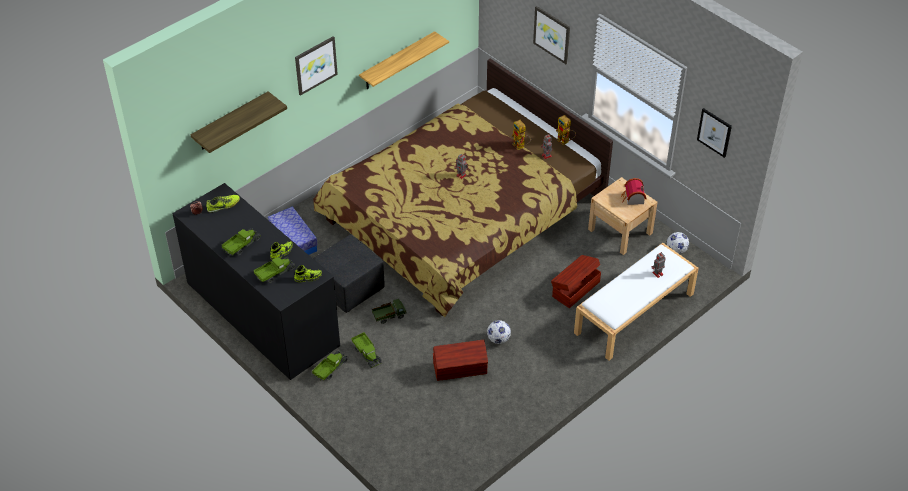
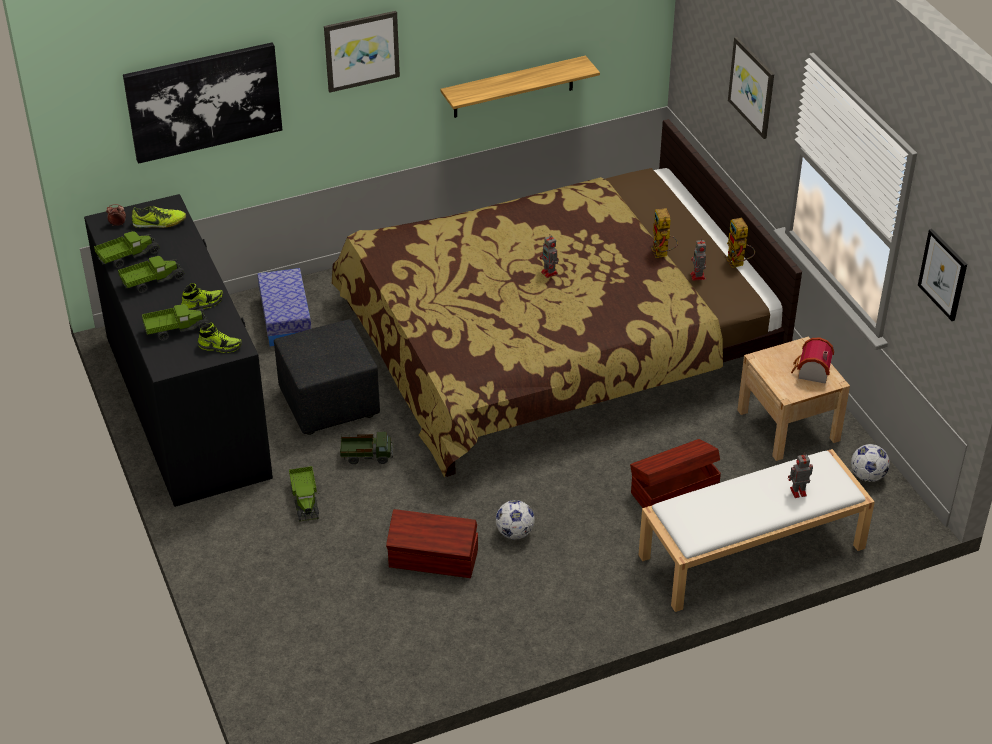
camera: 20 degrees right, 5 degrees down
shelf [191,91,287,153] -> picture [123,42,282,164]
toy truck [312,351,348,380] -> toy truck moved to [94,230,159,268]

